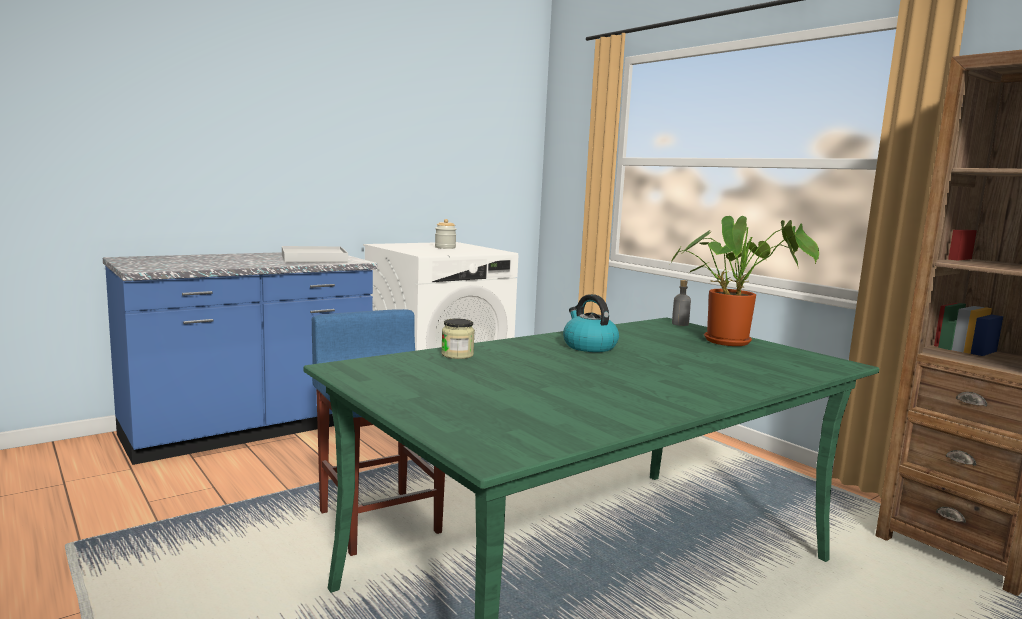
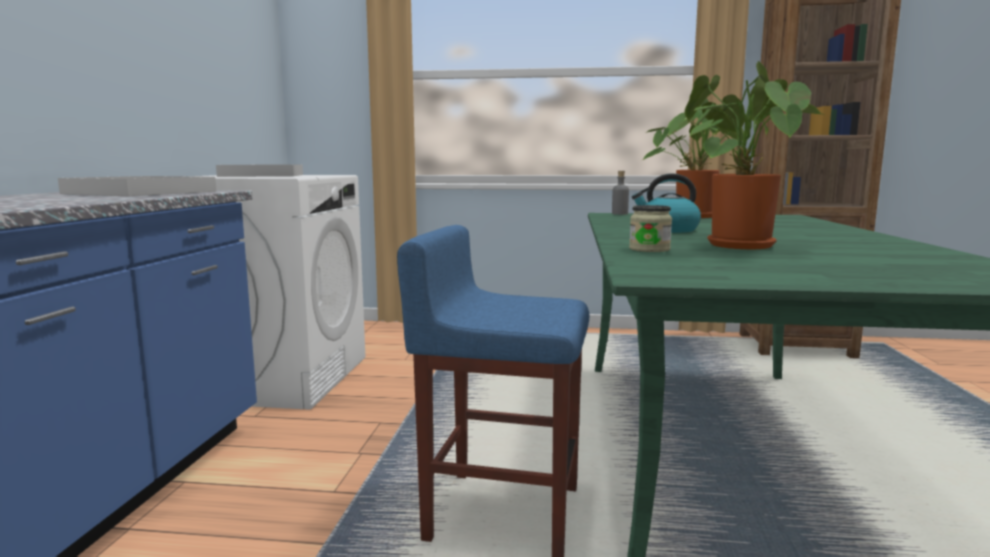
camera: 45 degrees left, 0 degrees up
jar [435,219,456,249] -> white tray [216,165,303,177]
none -> potted plant [685,61,826,249]

